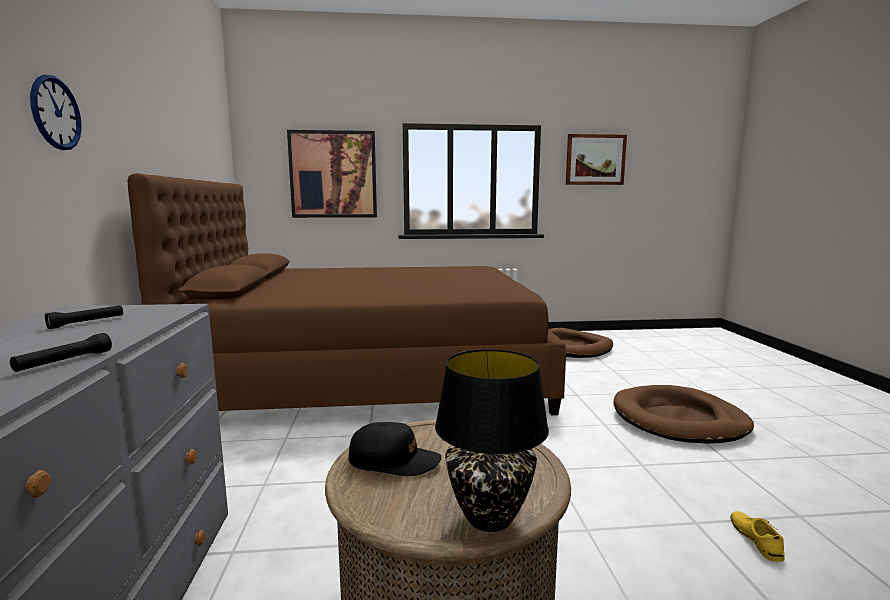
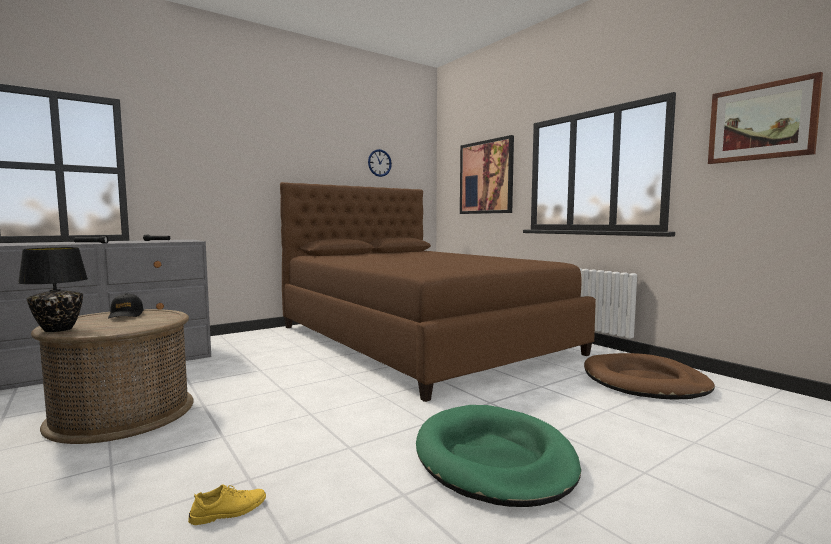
camera: 60 degrees right, 5 degrees down
wall clock [30,75,82,150] -> wall clock moved to [368,149,392,177]
brown dog bed [613,385,754,444] -> green dog bed [416,405,581,507]

